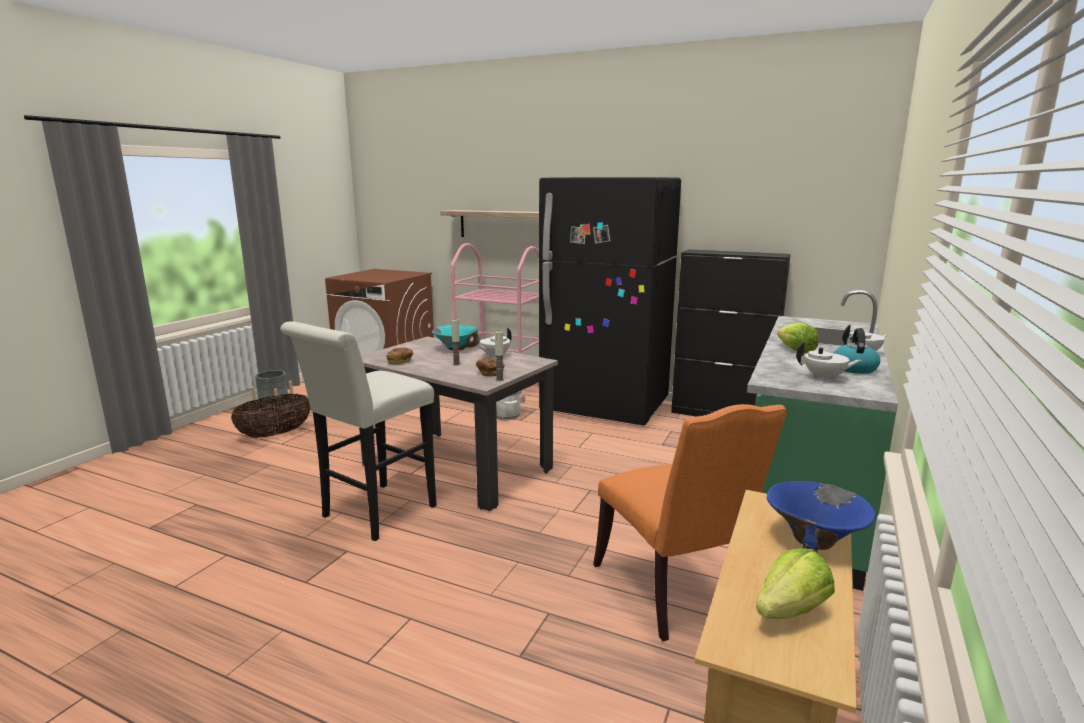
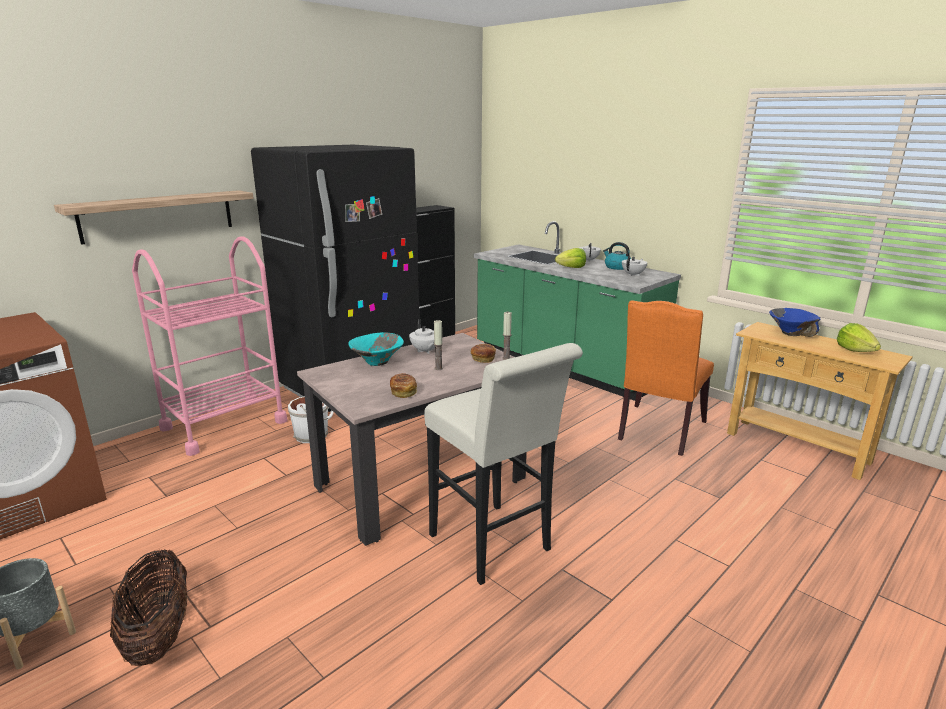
camera: 70 degrees left, 5 degrees up
orange chair [593,404,787,641] -> orange chair turned 120 degrees clockwise [618,300,714,456]

